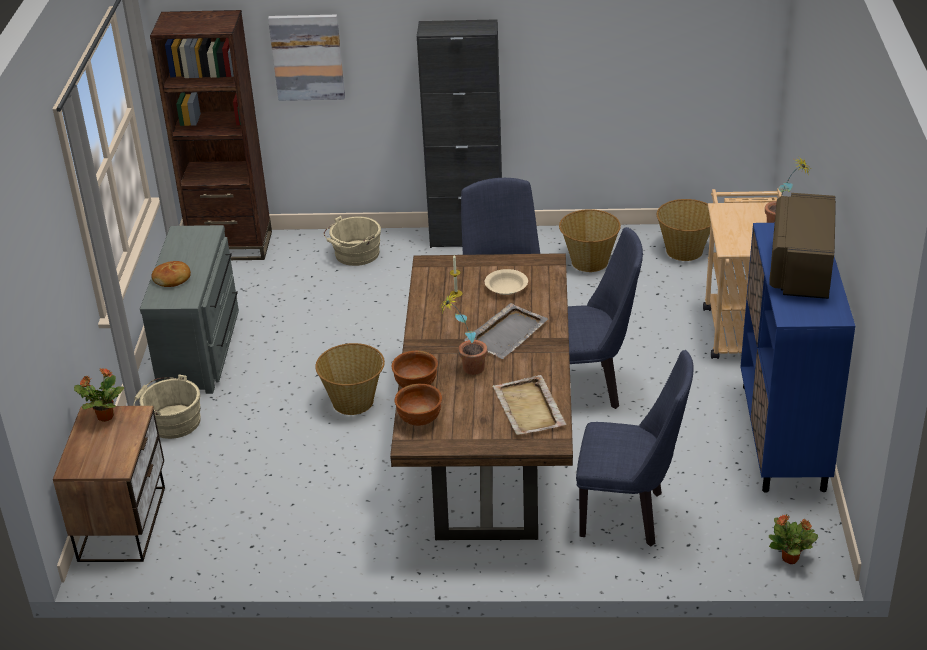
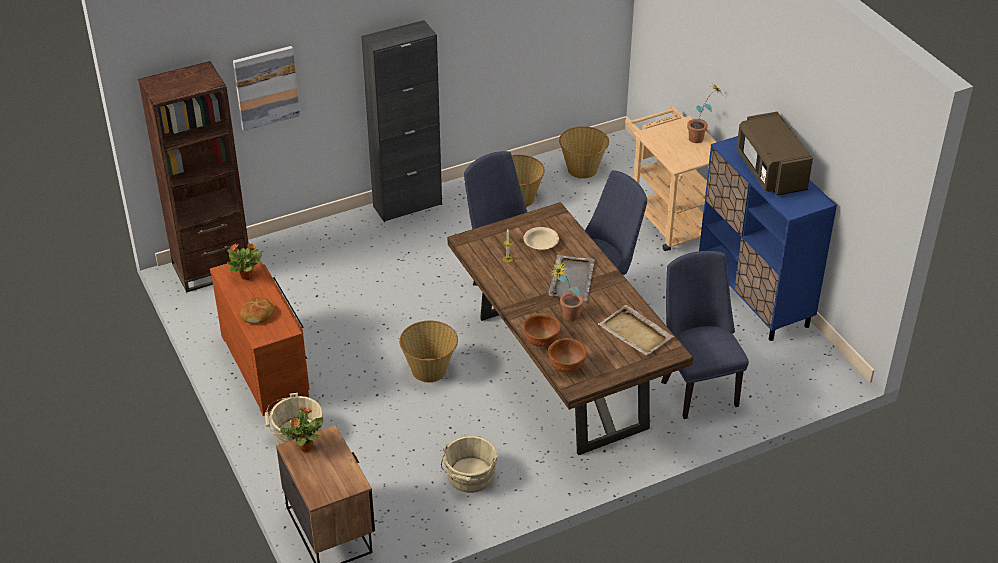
camera: 30 degrees left, 5 degrees up
grey dresser [140,225,239,394] -> brown dresser [210,260,309,416]
beige bucket [324,216,381,266] -> beige bucket moved to [441,436,498,493]
blue chair [576,350,694,547] -> blue chair turned 90 degrees counterclockwise [661,251,749,419]
potted plant [769,514,818,564] -> potted plant moved to [227,243,262,280]

